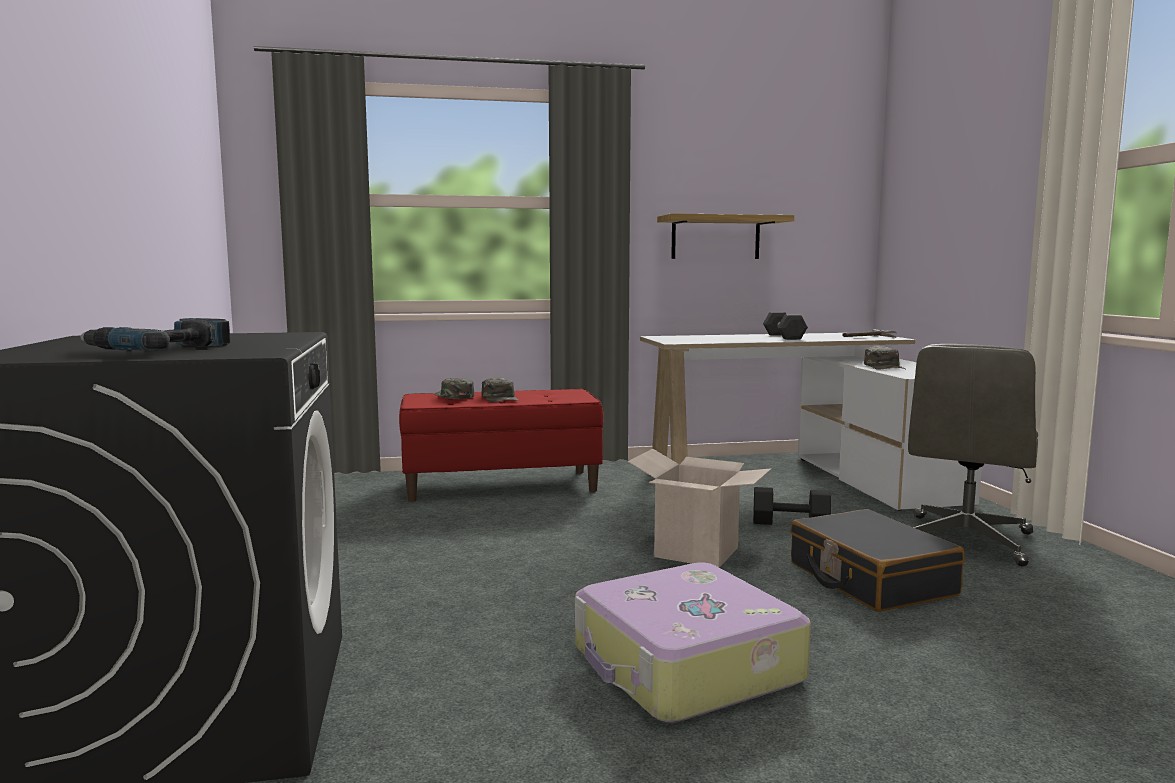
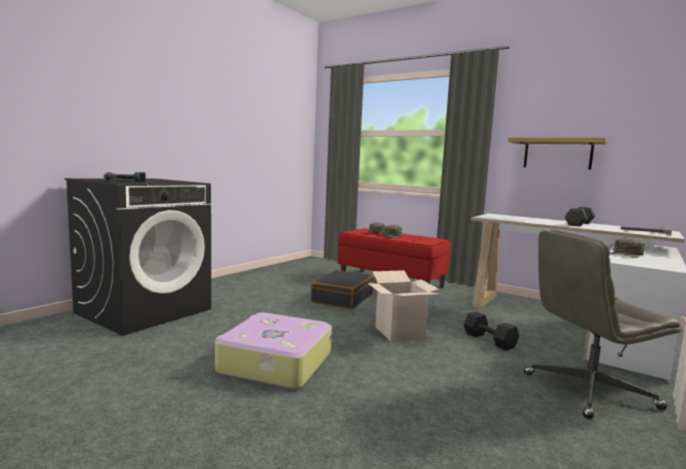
camera: 45 degrees right, 0 degrees up
black suitcase [791,509,964,612] -> black suitcase moved to [311,270,374,309]

